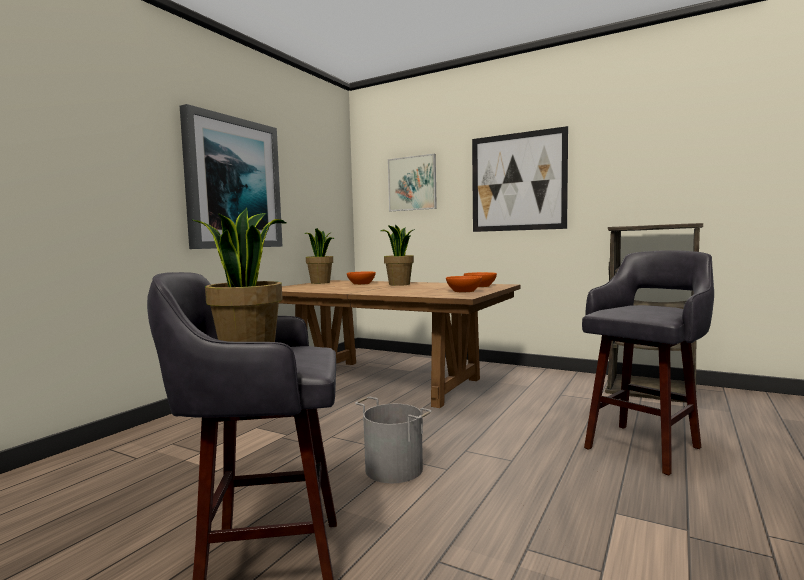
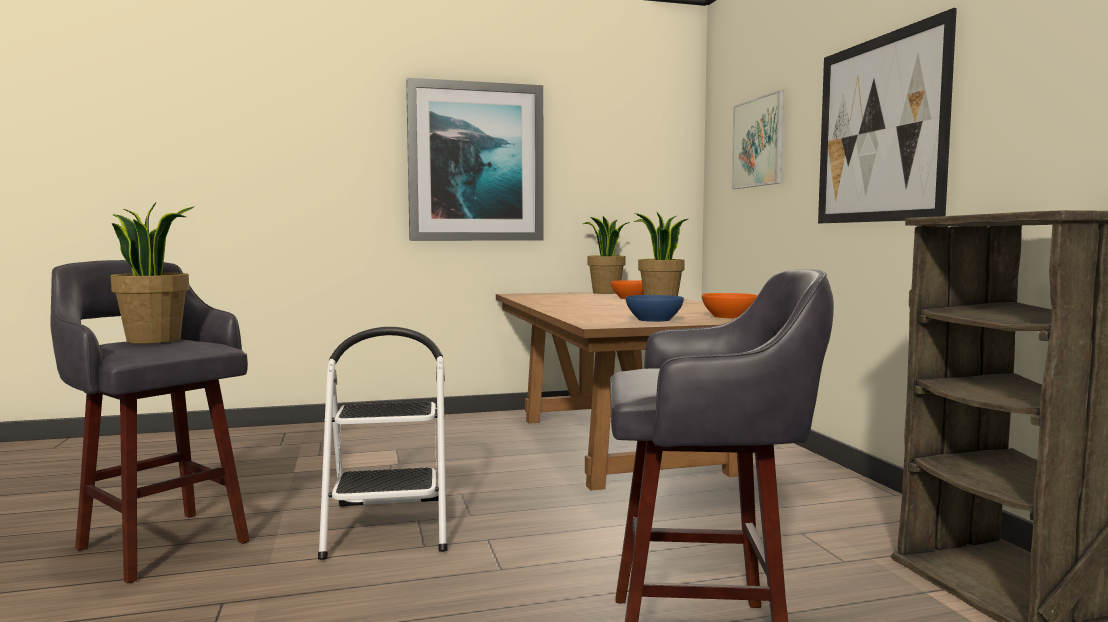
camera: 45 degrees right, 0 degrees up
grey bucket [355,397,432,483] -> step ladder [318,327,448,560]
orange bowl [446,276,482,292] -> blue bowl [625,295,684,322]

